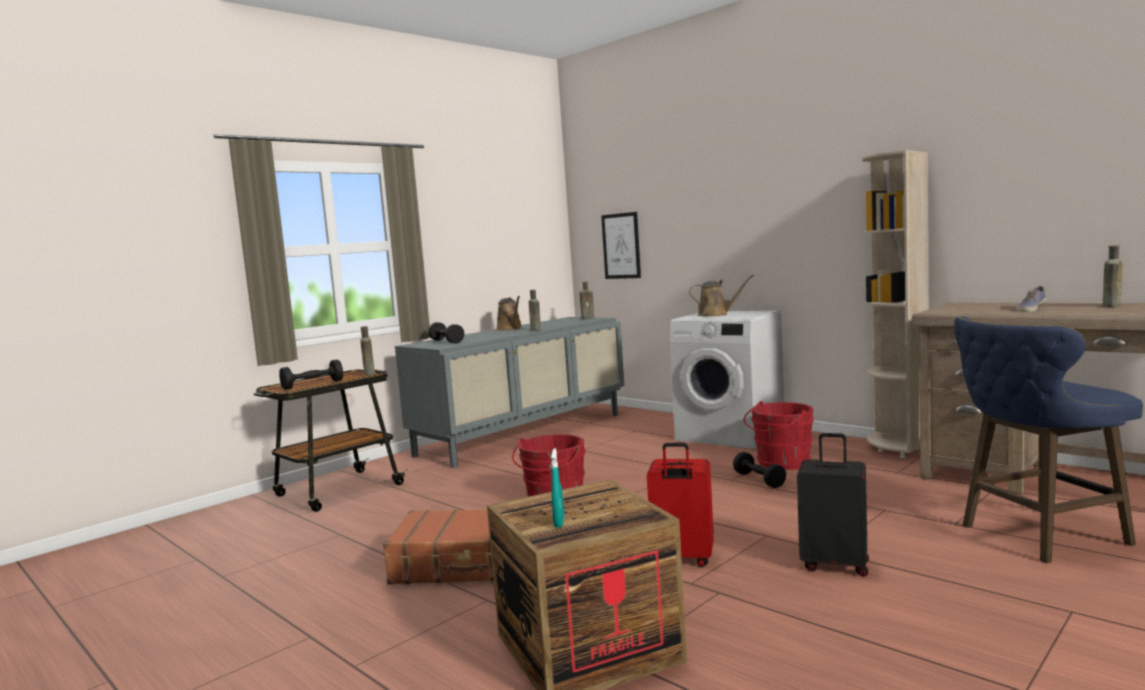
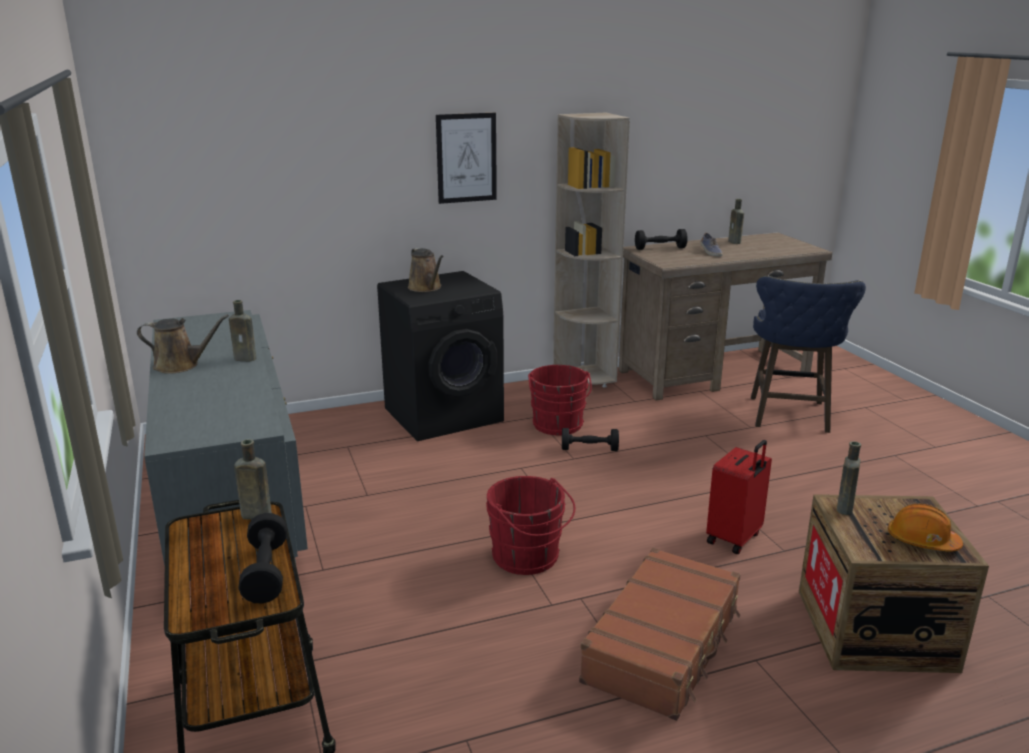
camera: 65 degrees left, 15 degrees up
black dumbbell [428,322,464,343] -> black dumbbell moved to [635,229,688,250]
turquoise spray bottle [551,448,564,528] -> orange hard hat [888,504,963,551]
brown bottle [580,282,594,319] -> brown bottle moved to [837,441,861,515]
picture [601,212,641,279] -> picture moved to [436,113,497,204]
white washing machine [670,311,784,449] -> black washing machine [377,271,504,441]
brown watering can [689,274,754,316] -> brown watering can turned 120 degrees clockwise [408,248,444,292]
black suitcase [797,433,869,576] -> none

